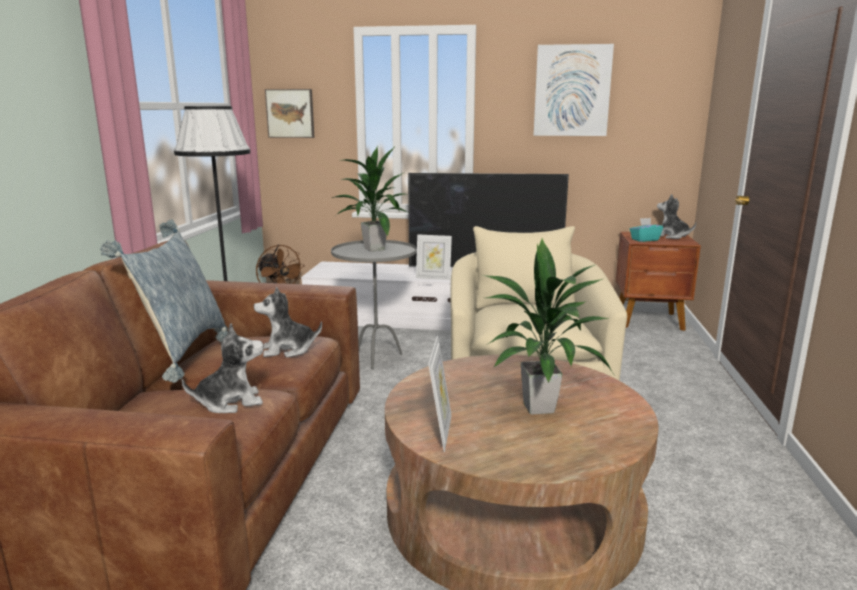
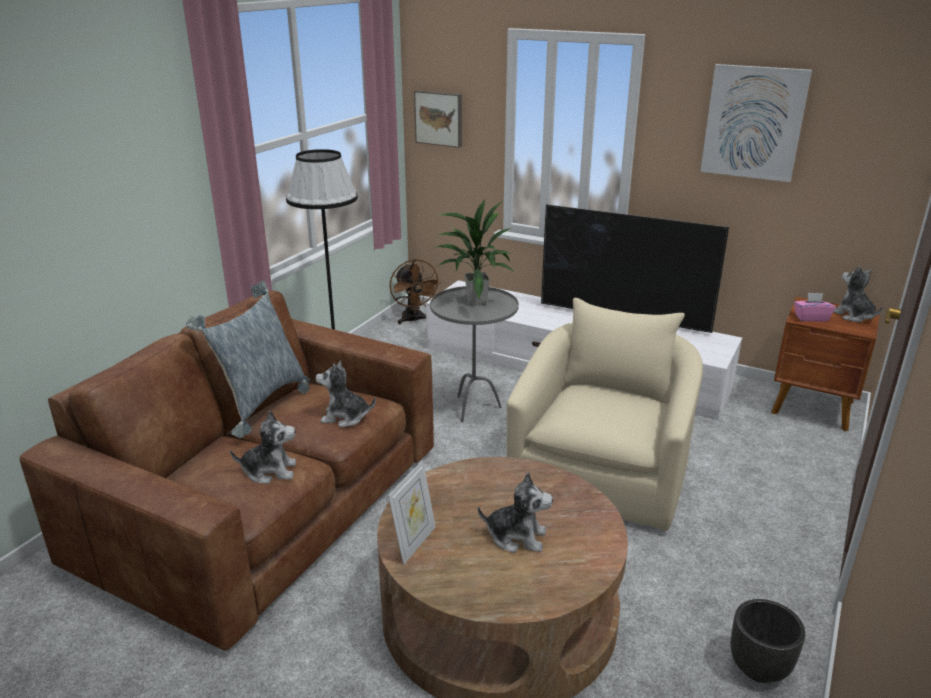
camera: 20 degrees right, 10 degrees up
picture frame [416,234,452,280] -> none
potted plant [483,238,615,414] -> plush toy [478,472,553,553]
turquoise tissue box [630,218,663,242] -> pink tissue box [794,293,836,322]
none -> black planter [731,599,805,683]

